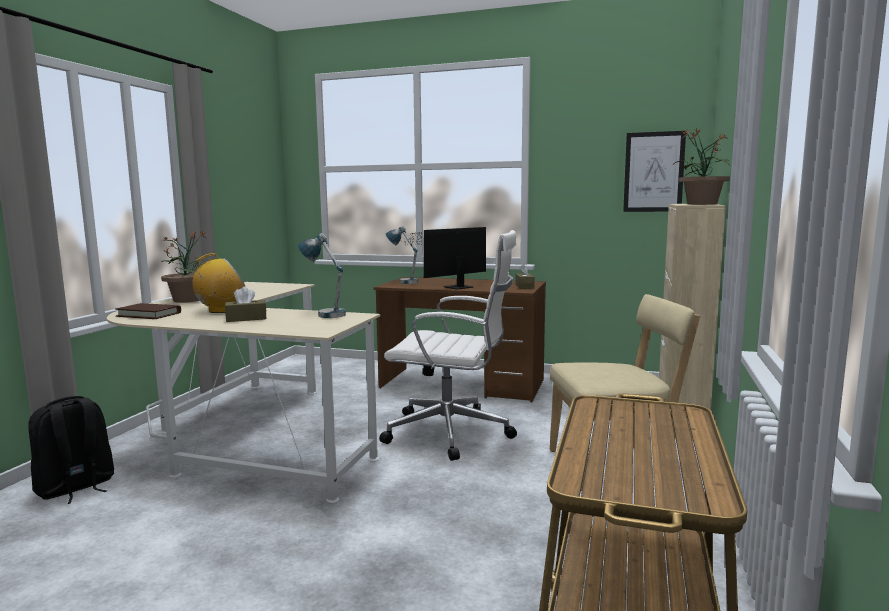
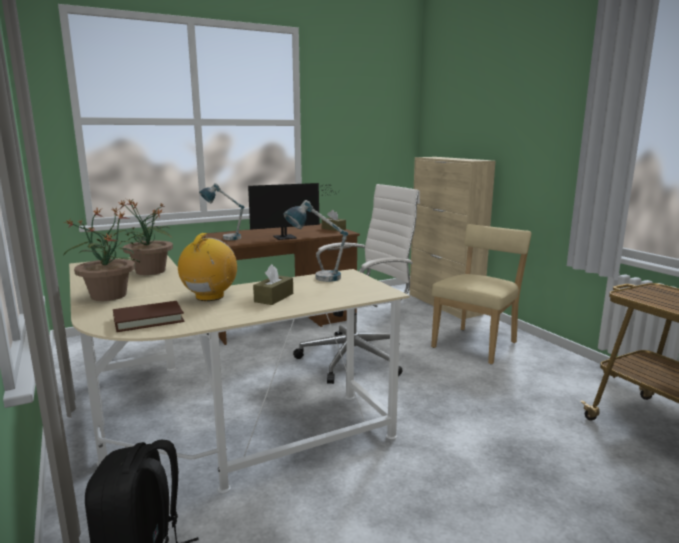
camera: 45 degrees left, 5 degrees up
monitor [401,227,486,290] -> monitor turned 120 degrees counterclockwise [248,183,340,240]
picture [623,131,686,212] -> none
potted plant [672,127,730,205] -> potted plant moved to [113,199,173,275]

